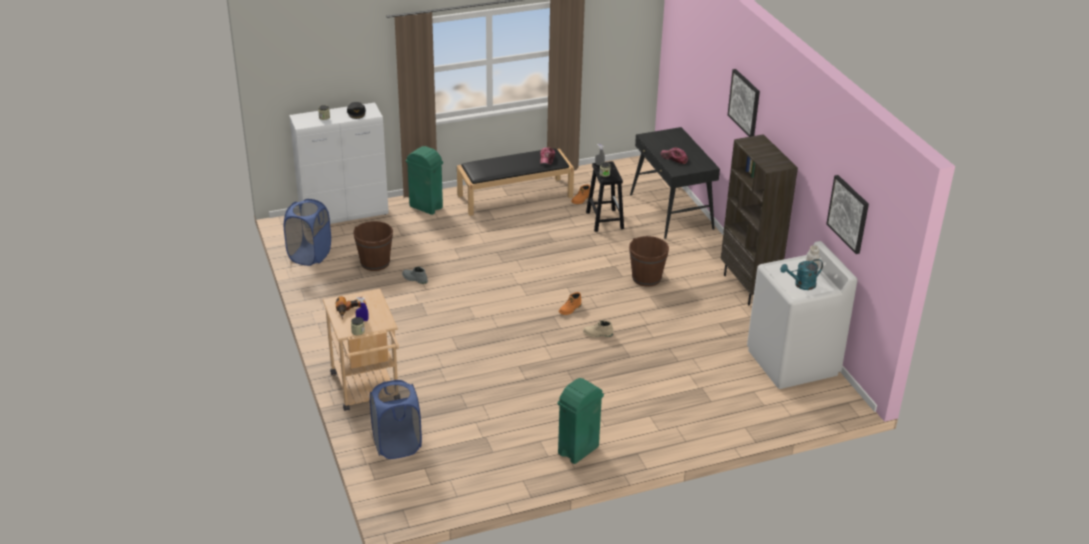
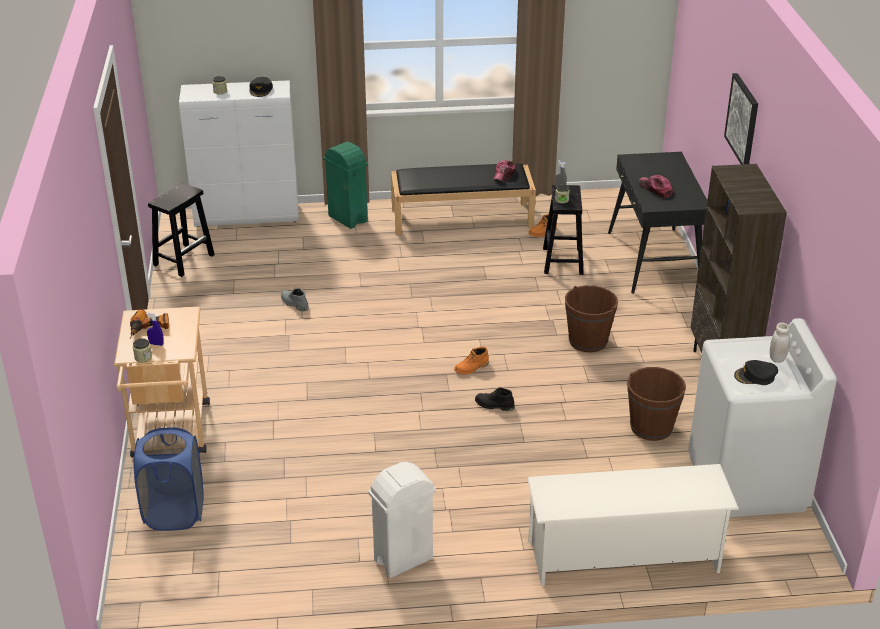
camera: 15 degrees right, 0 degrees up
blue laundry basket [284,199,331,266] -> black stool [148,183,215,277]
brown bucket [353,221,393,271] -> brown bucket moved to [627,367,686,441]
green trash can [558,378,604,464] -> white trash can [368,462,436,578]
beige boot [583,320,613,337] -> black boot [475,387,514,411]
turquoise watering can [780,259,823,290] -> black cap [734,360,778,385]
picture [826,175,869,254] -> none
none -> white shoe rack [527,464,739,586]

